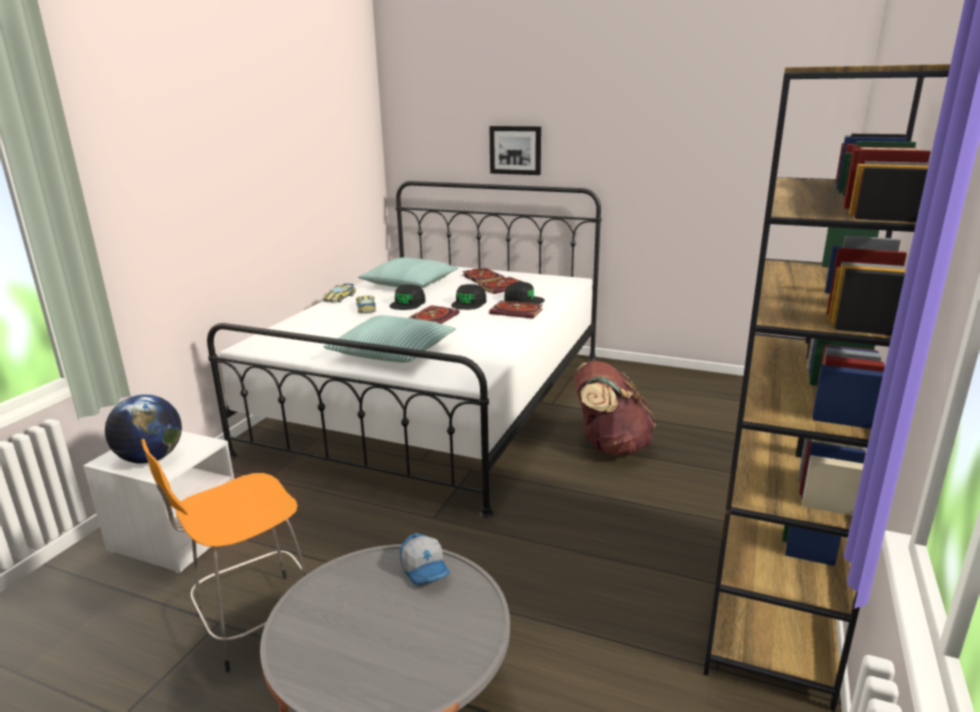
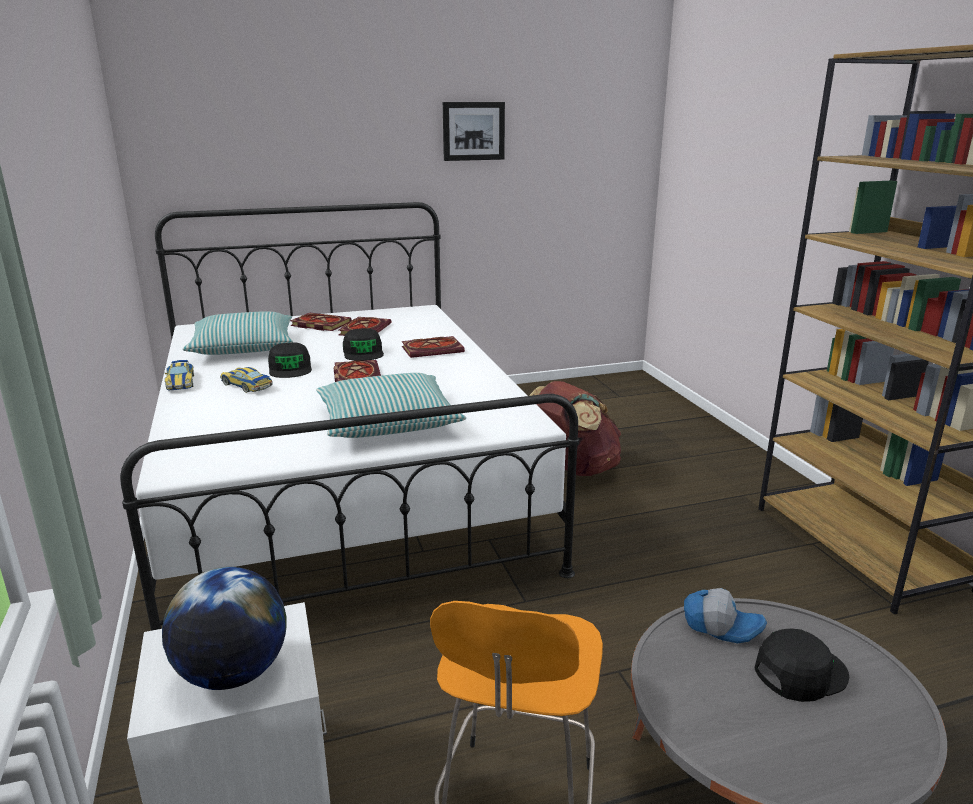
camera: 40 degrees left, 0 degrees up
picture [489,126,541,175] -> picture moved to [443,102,505,161]
black cap [504,282,545,304] -> black cap moved to [755,629,849,702]

